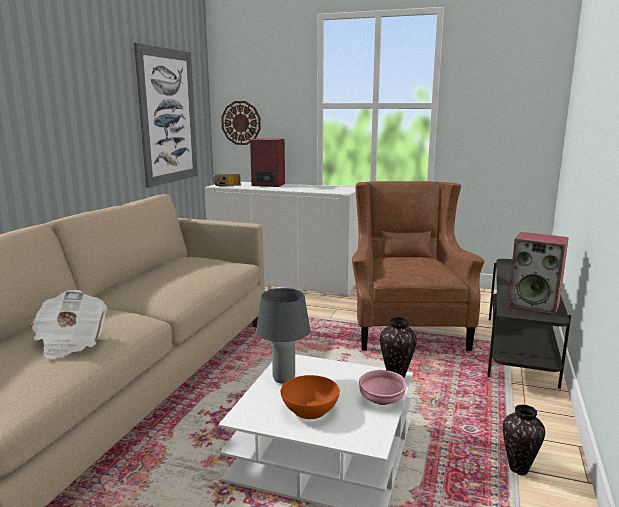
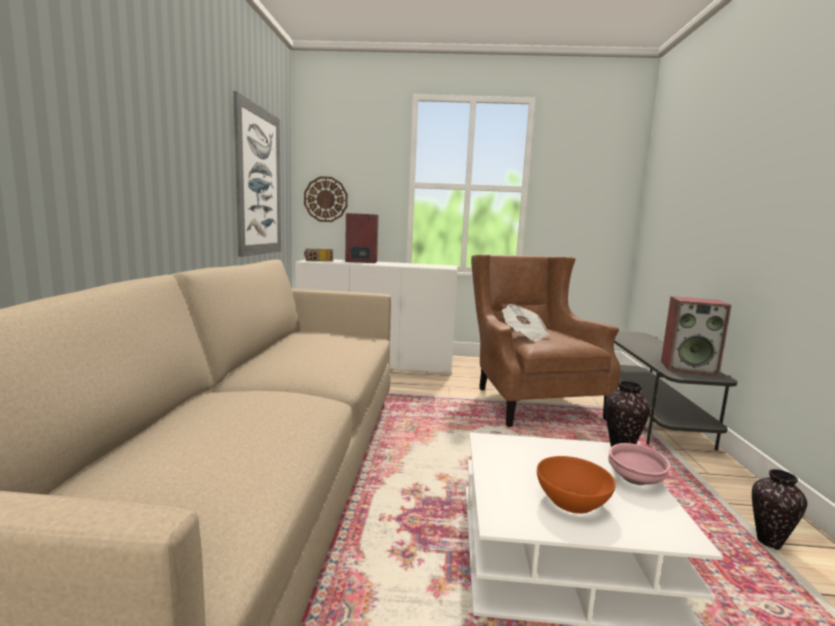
camera: 15 degrees left, 5 degrees down
newspaper [31,290,107,359] -> newspaper moved to [502,304,549,341]
grey table lamp [256,288,310,384] -> none

